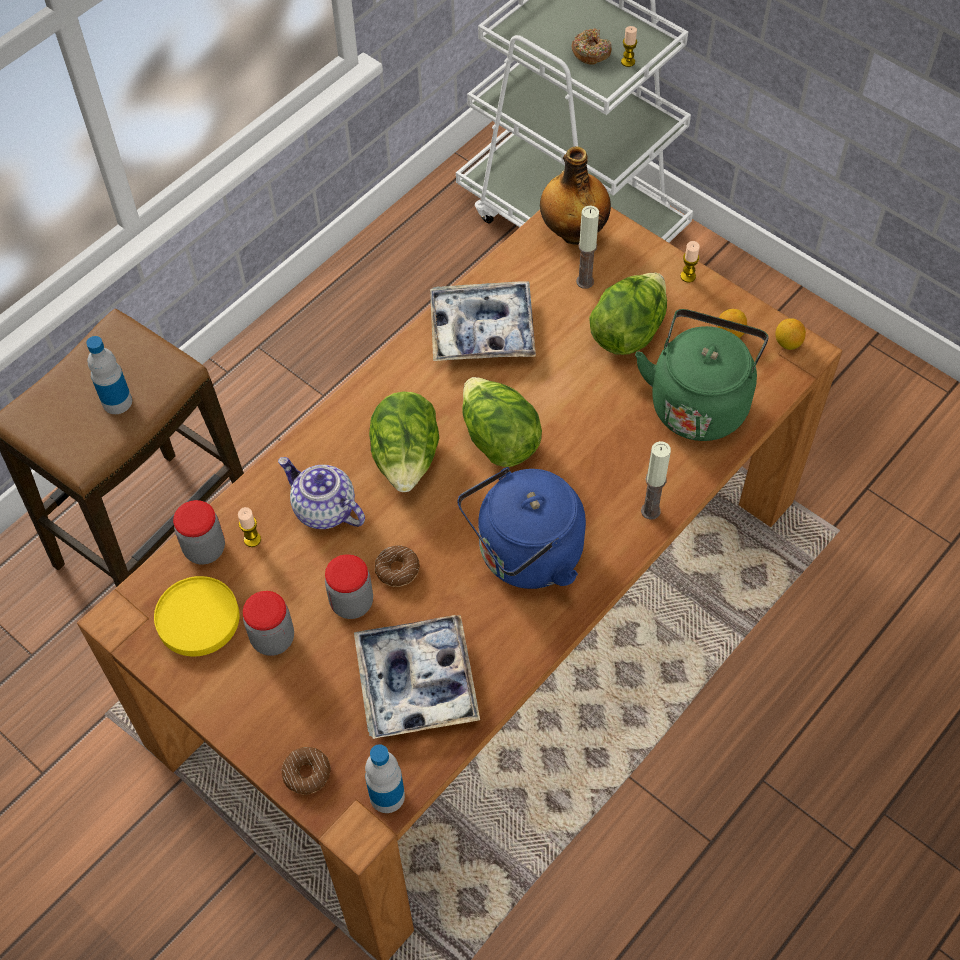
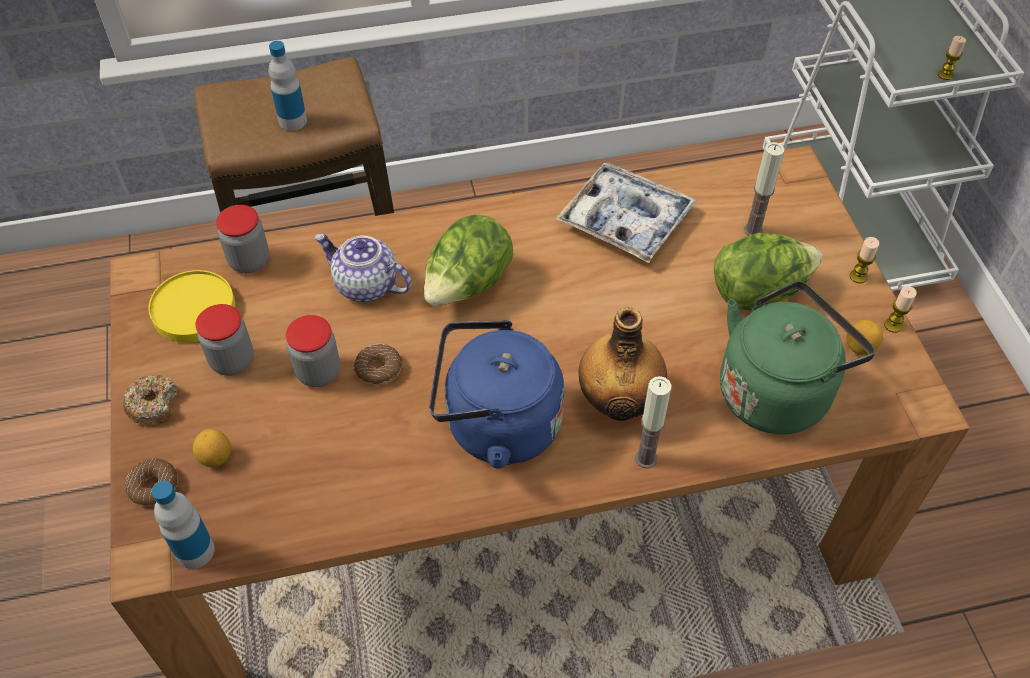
camera: 35 degrees right, 5 degrees down
candle [238,507,261,547] -> candle moved to [884,286,917,333]
teapot [278,457,365,529] -> teapot turned 45 degrees counterclockwise [314,233,412,302]
tray [354,615,480,739] -> none
lettuce [462,377,542,467] -> none
bottle [540,146,611,245] -> bottle moved to [578,307,667,421]
donut [572,28,612,65] -> donut moved to [123,375,178,424]
lemon [775,318,806,350] -> lemon moved to [193,429,231,467]

